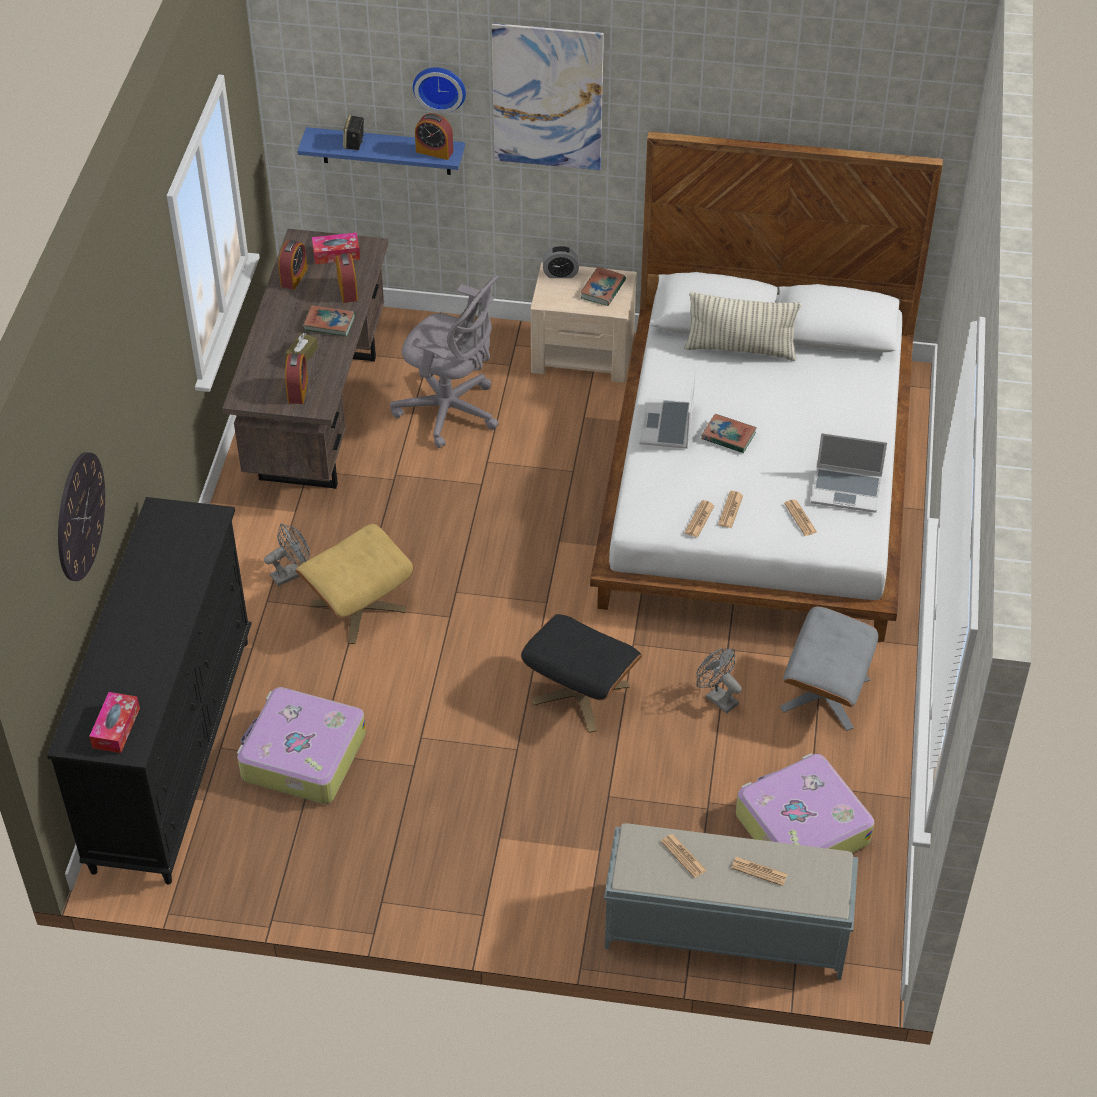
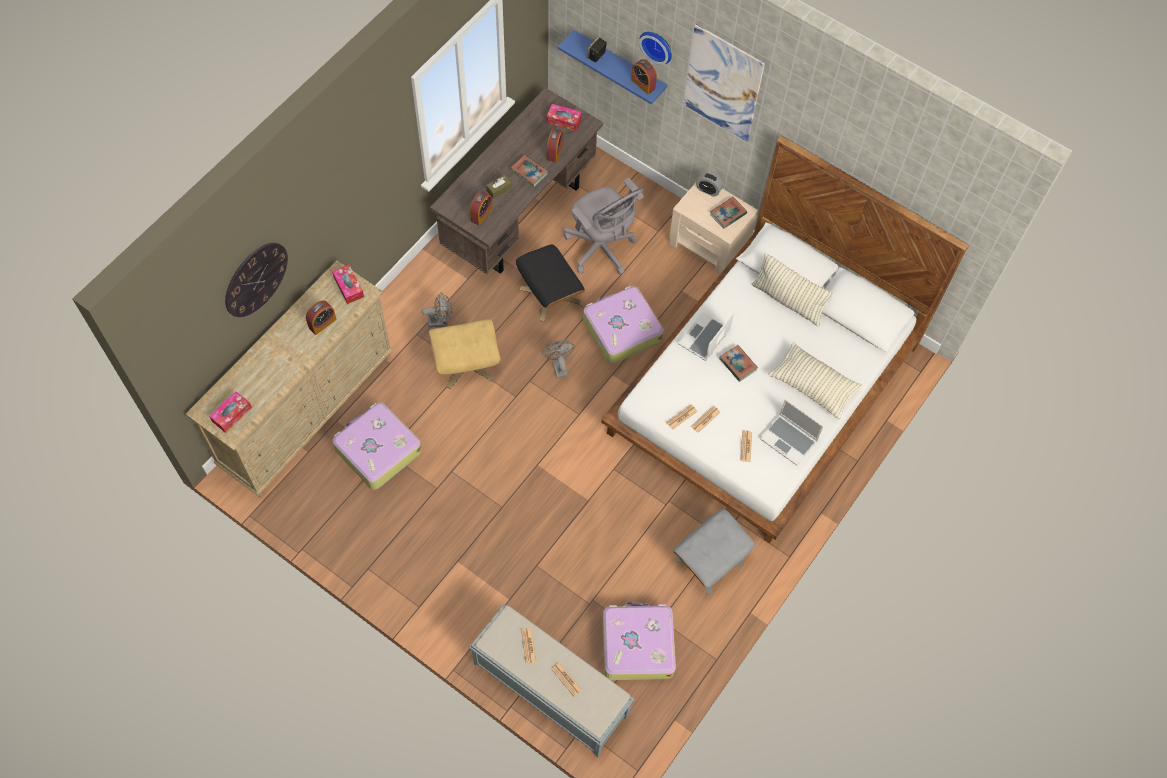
camera: 25 degrees right, 15 degrees up
black dresser [47,497,252,884] -> beige dresser [186,260,393,497]
alarm clock [278,240,308,290] -> alarm clock moved to [306,300,337,335]
black ottoman [521,614,642,733] -> black ottoman moved to [516,244,585,322]
grey fan [696,648,742,714] -> grey fan moved to [542,340,575,378]
none -> tissue box [332,264,364,304]
none -> suitcase [583,286,664,364]
none -> pillow [768,342,863,419]

